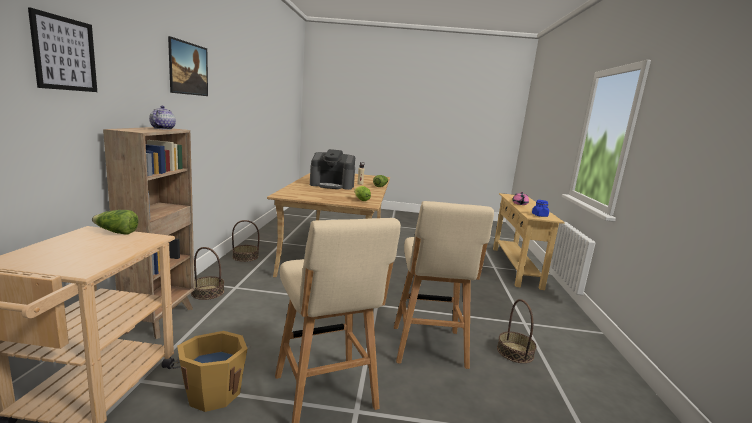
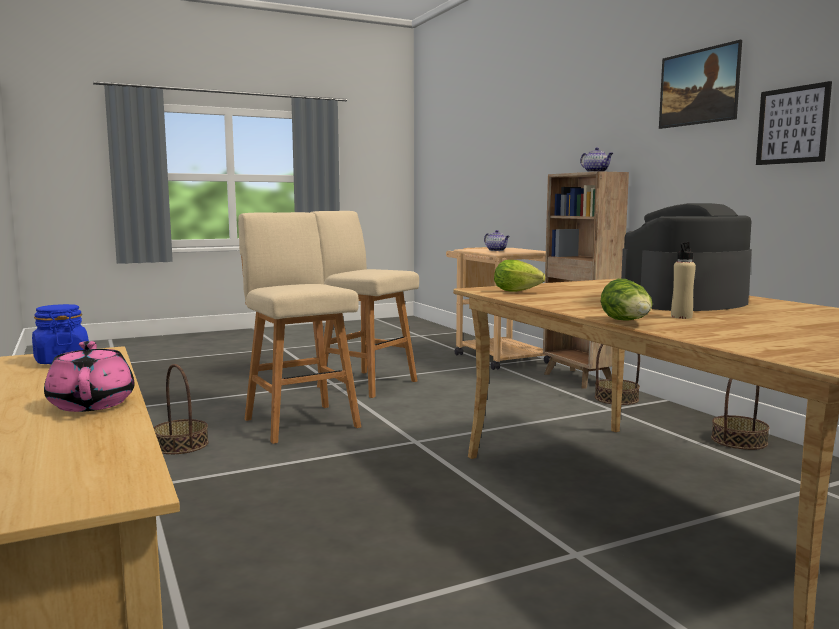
camera: 150 degrees right, 5 degrees down
picture [28,7,97,92] -> picture moved to [756,81,832,165]
lettuce [92,210,138,235] -> none
orange bucket [170,331,251,412] -> none
none -> teapot [484,230,510,251]

